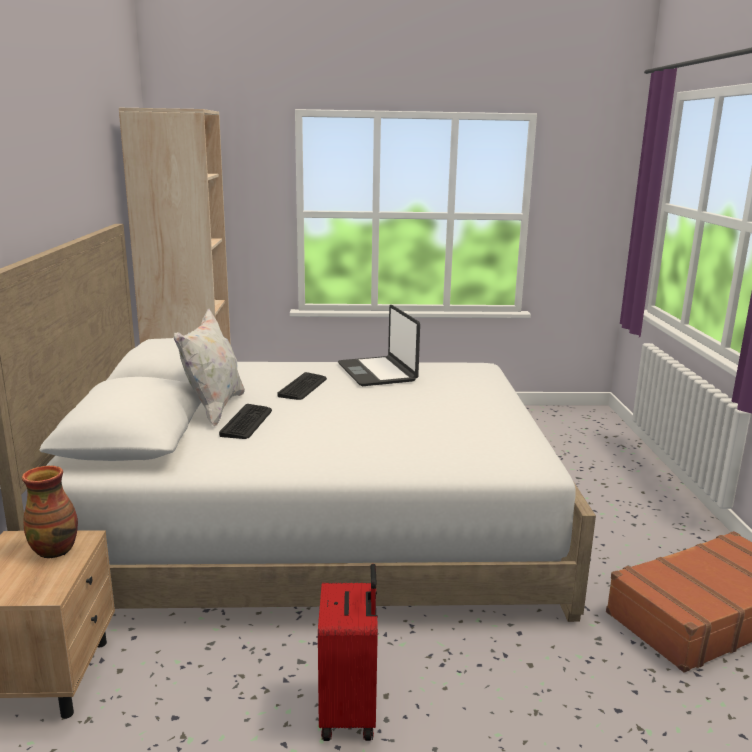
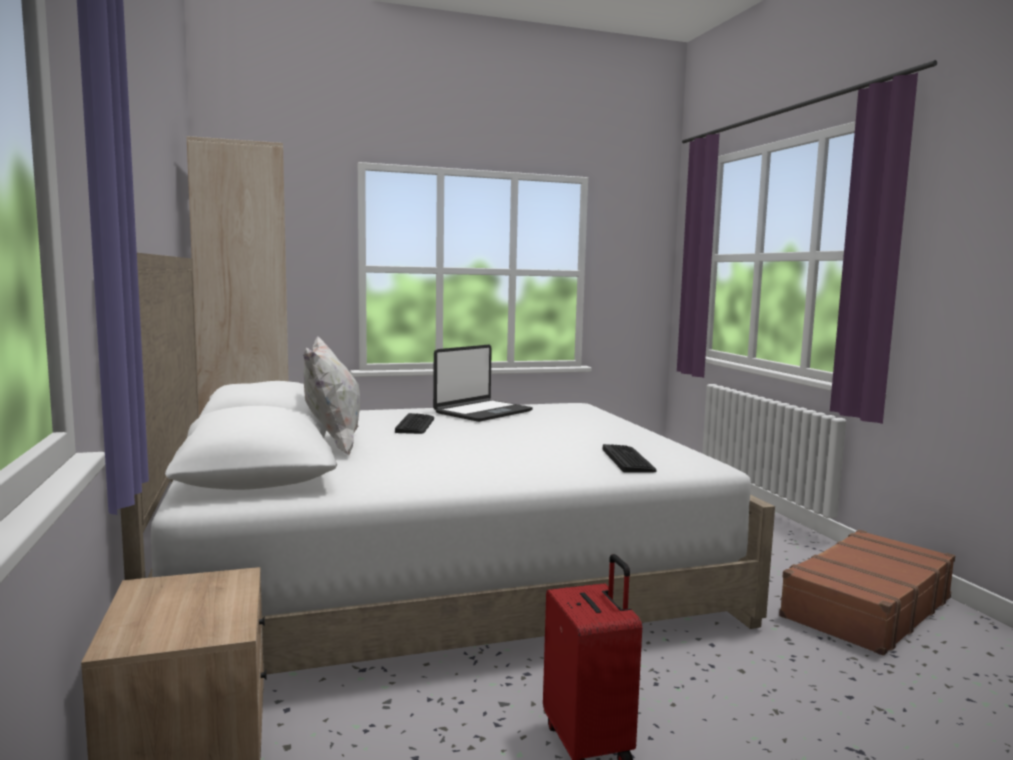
camera: 15 degrees left, 10 degrees down
vase [22,466,78,559] -> none
keyboard [219,404,272,439] -> keyboard moved to [603,444,656,473]
laptop [338,305,420,386] -> laptop turned 105 degrees counterclockwise [433,345,533,422]

